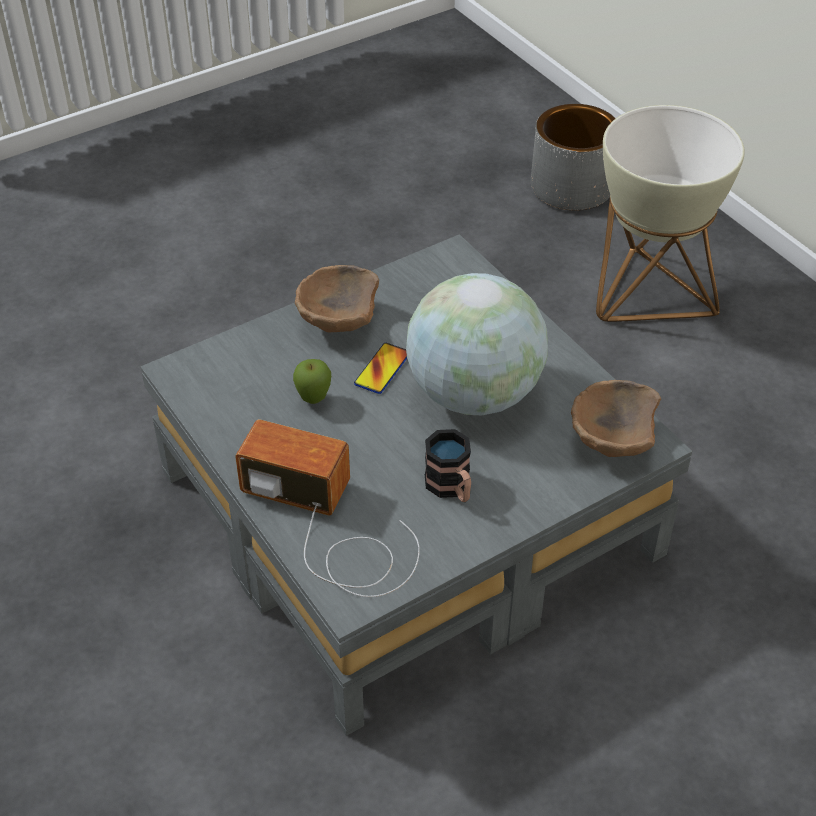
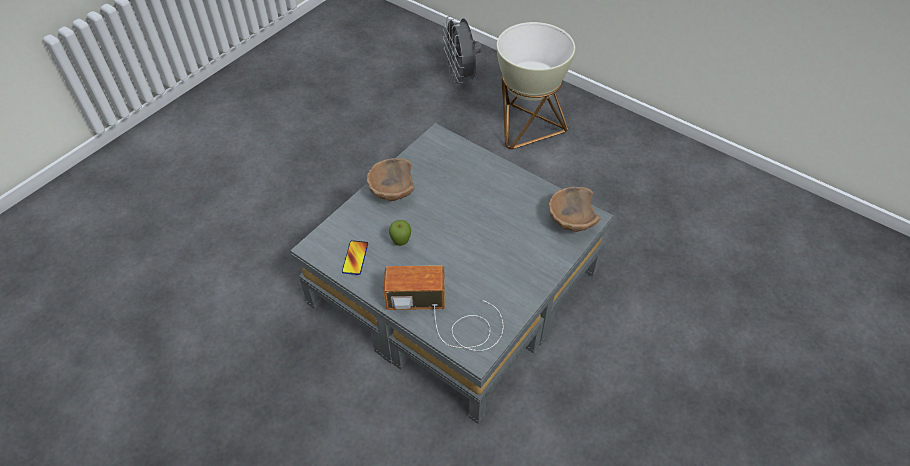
camera: 20 degrees left, 5 degrees up
phone [354,343,407,394] -> phone moved to [342,240,368,275]
globe [406,273,548,415] -> none
mug [425,429,471,502] -> none
grey planter [531,104,616,211] -> grey fan [443,16,482,86]

